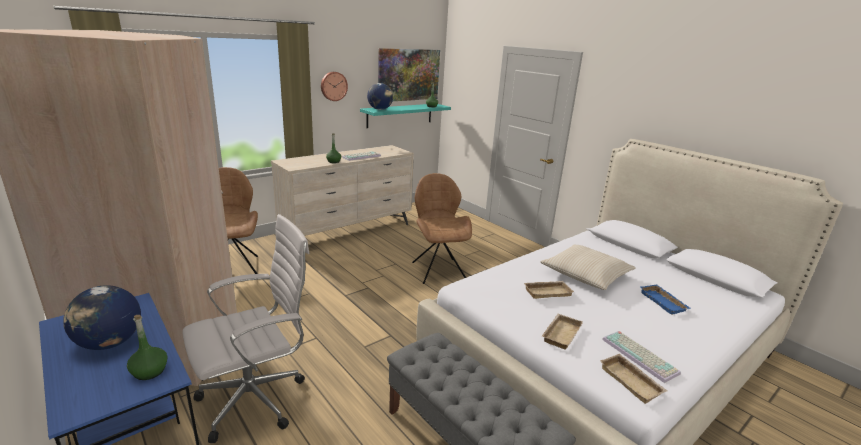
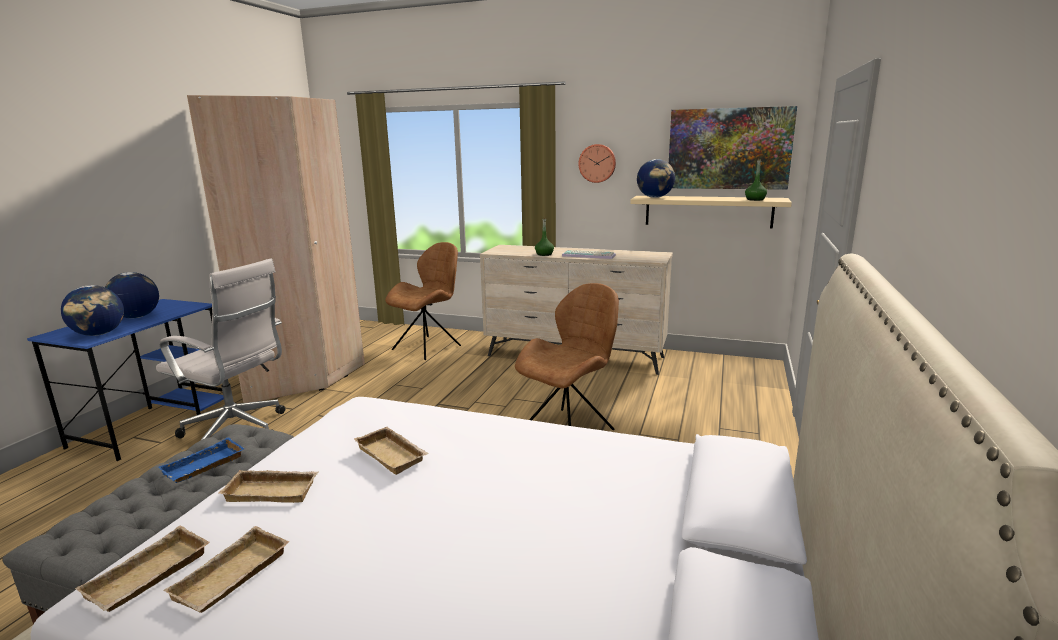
camera: 60 degrees right, 5 degrees down
green bottle [127,315,168,380] -> globe [61,285,124,336]
turquoise shelf [360,104,451,128] -> beige shelf [630,196,792,229]
beige pillow [540,245,636,290] -> none
keyboard [602,331,681,383] -> beige tray [163,526,290,613]
blue tray [640,284,691,315] -> blue tray moved to [158,437,245,483]

